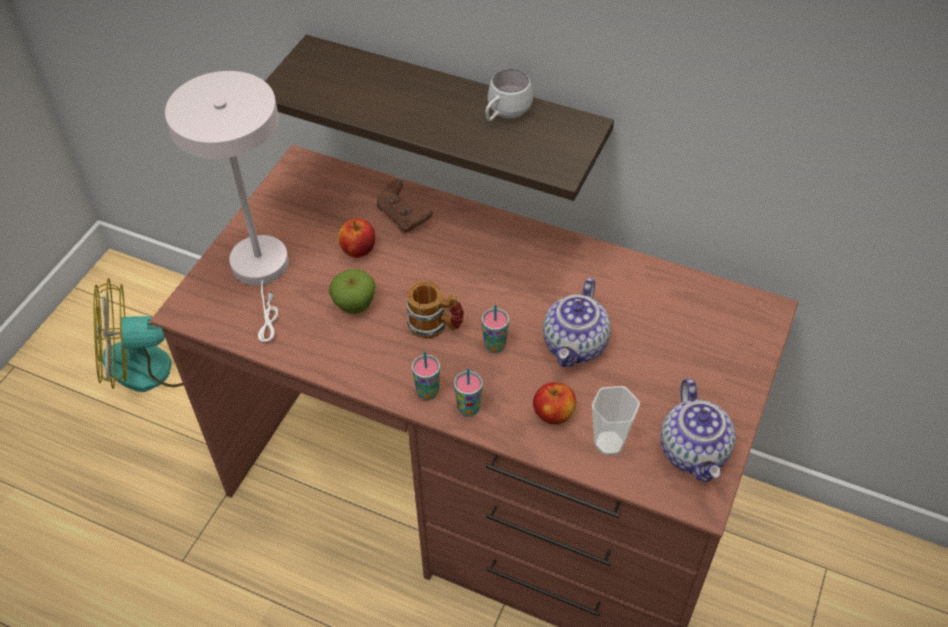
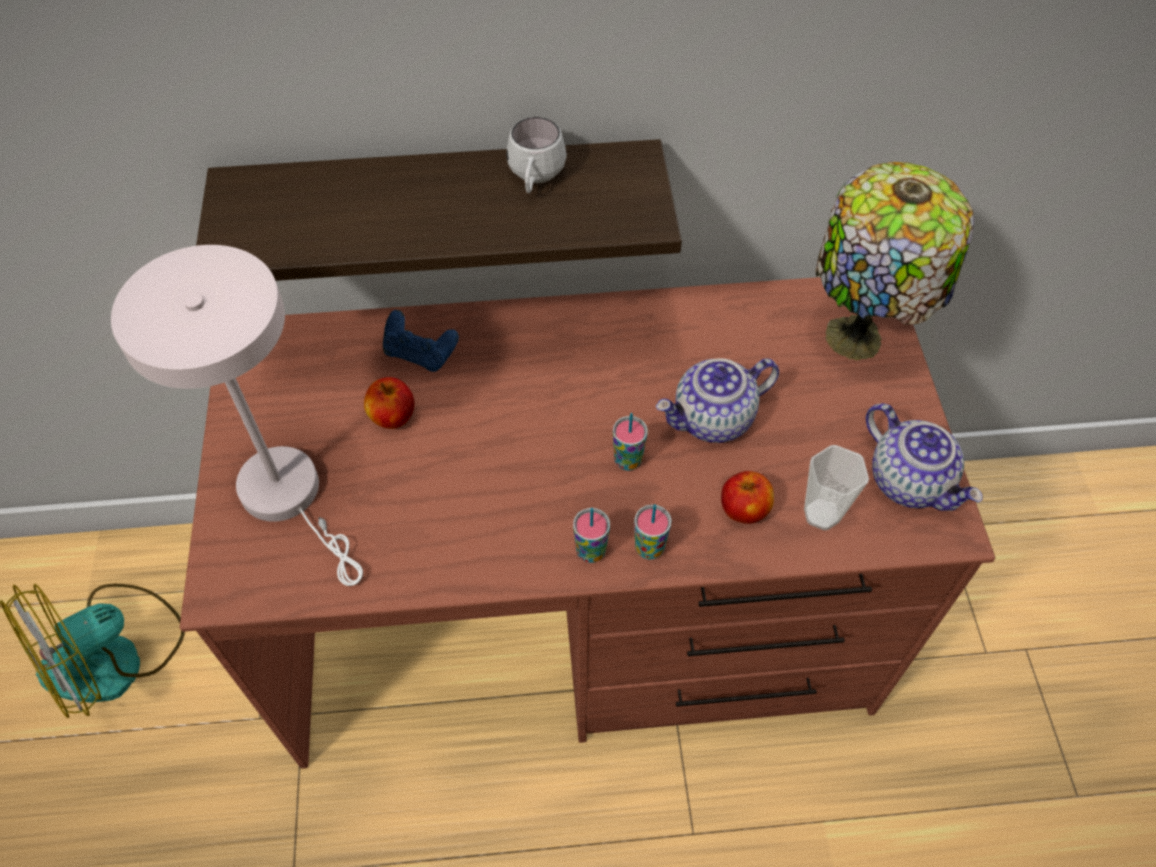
camera: 30 degrees left, 5 degrees up
apple [329,269,376,314] -> none
brown game controller [377,179,433,233] -> blue game controller [383,310,459,372]
mug [406,282,464,339] -> none
teapot [543,278,611,367] -> teapot turned 75 degrees clockwise [656,358,779,443]
none -> table lamp [816,162,974,360]

